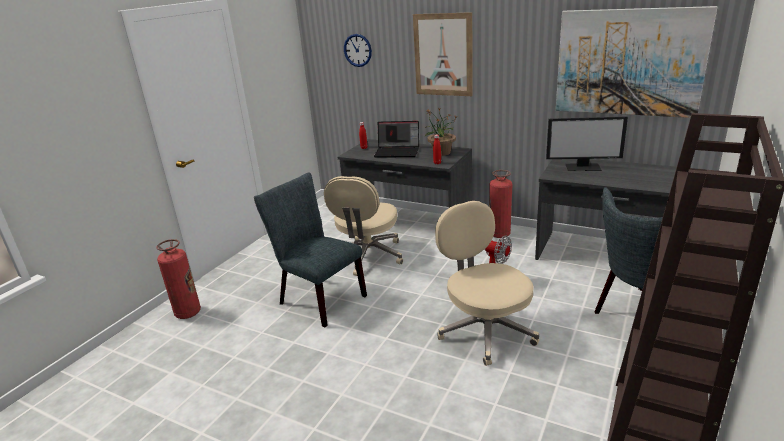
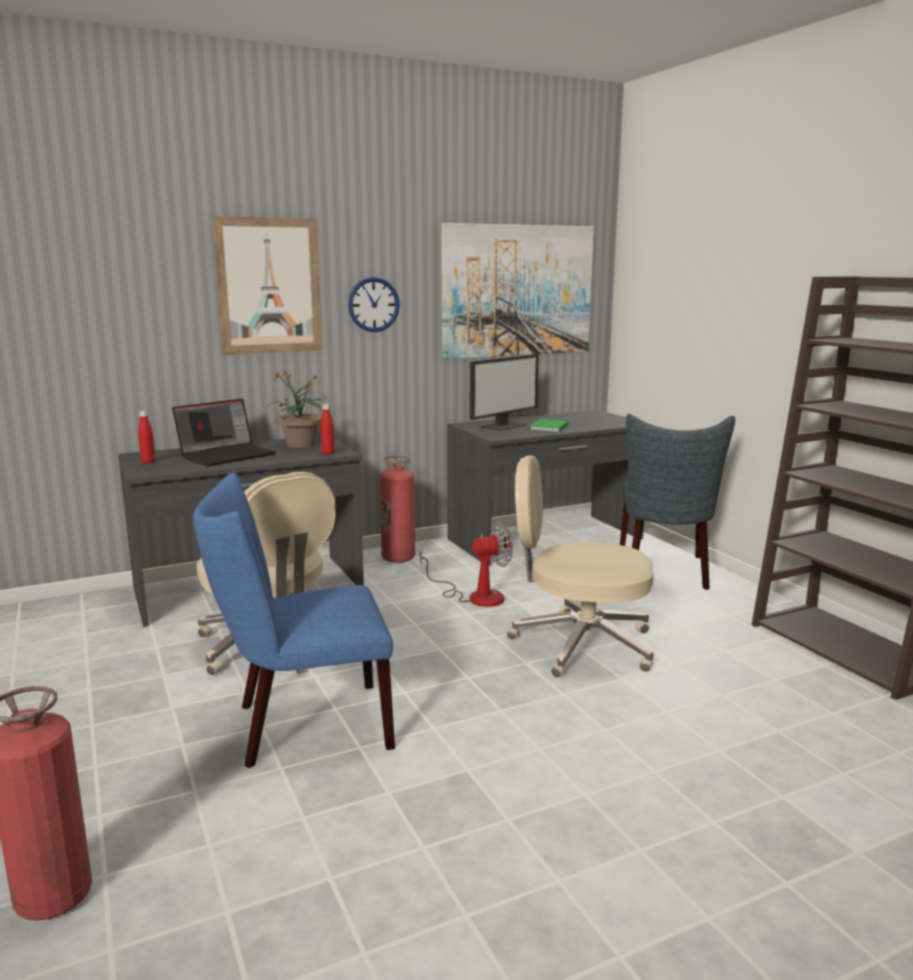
camera: 55 degrees left, 10 degrees down
grey chair [254,172,367,327] -> blue chair [193,473,395,768]
wall clock [344,34,372,67] -> wall clock moved to [348,277,400,332]
none -> green book [530,419,568,433]

